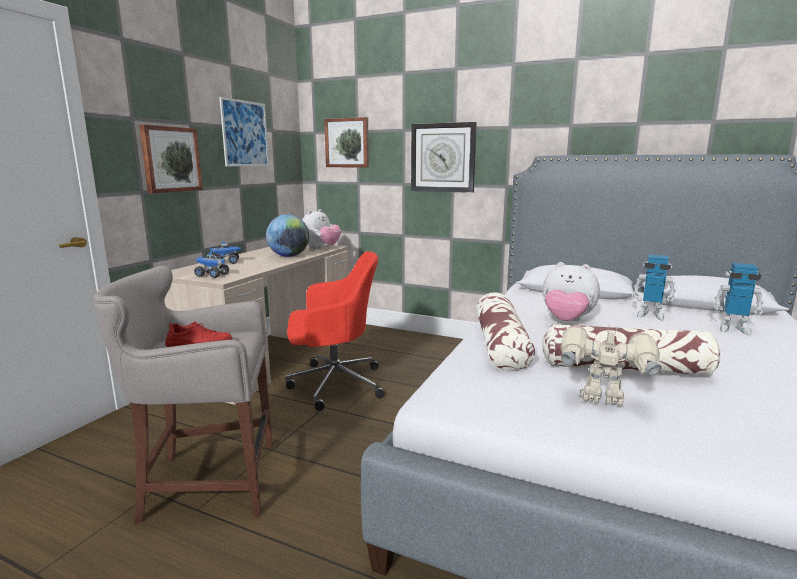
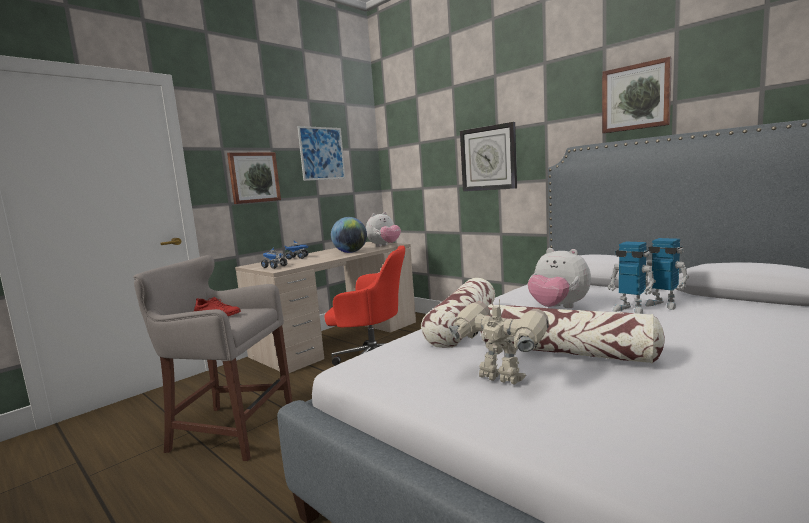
camera: 20 degrees right, 5 degrees down
picture [324,117,369,168] -> picture moved to [602,57,672,133]
toy robot [714,263,763,336] -> toy robot moved to [608,242,656,314]

